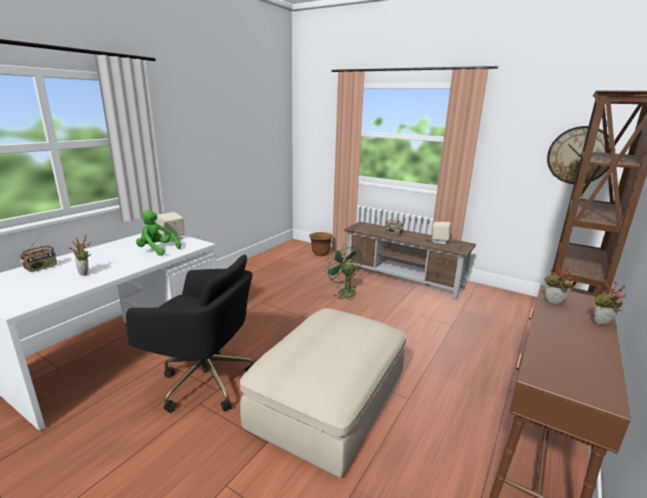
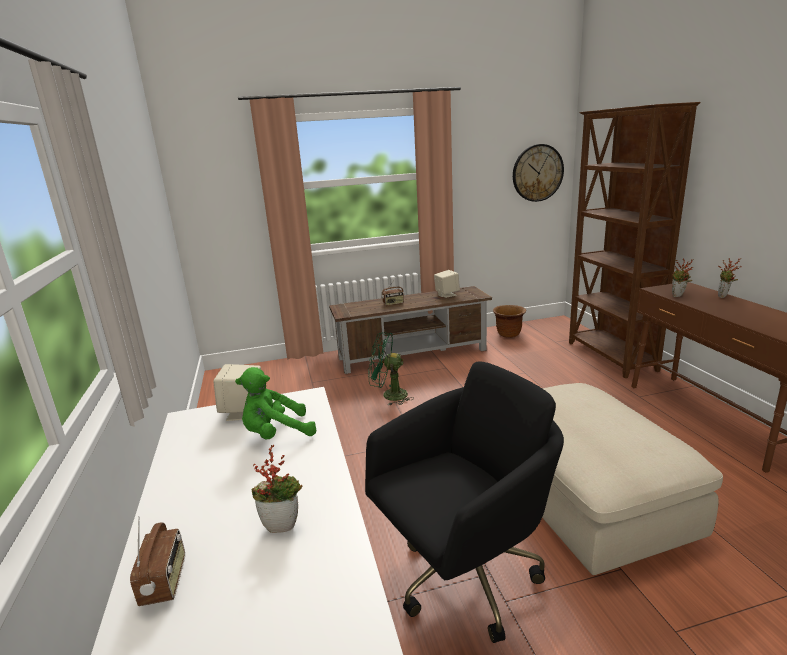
camera: 45 degrees left, 0 degrees up
brown planter [309,232,333,256] -> brown planter moved to [493,305,526,338]

